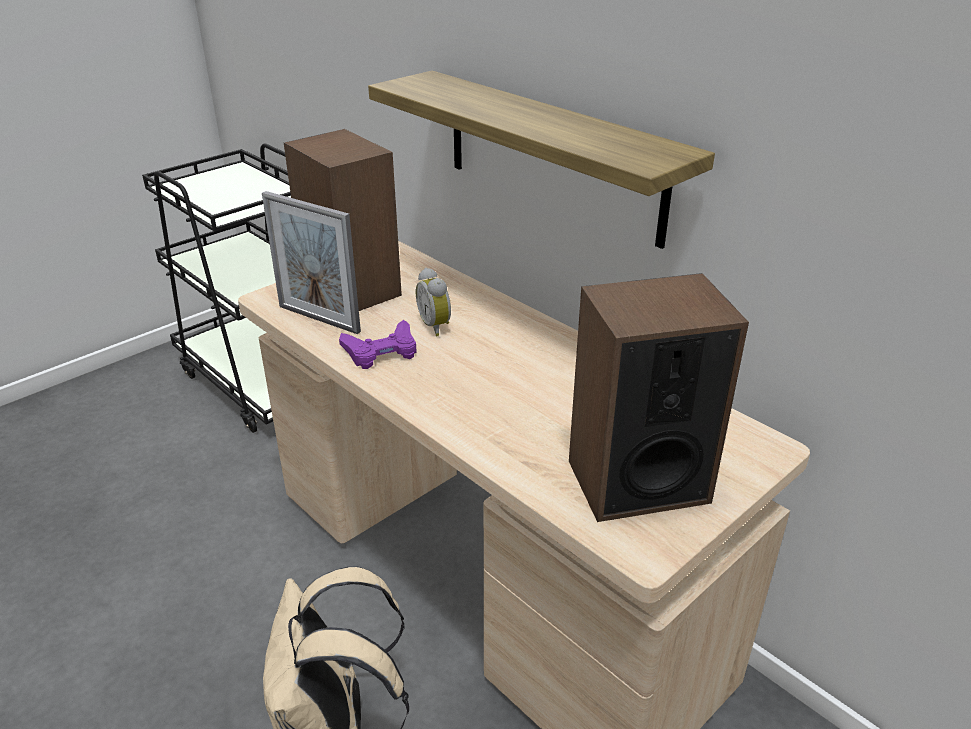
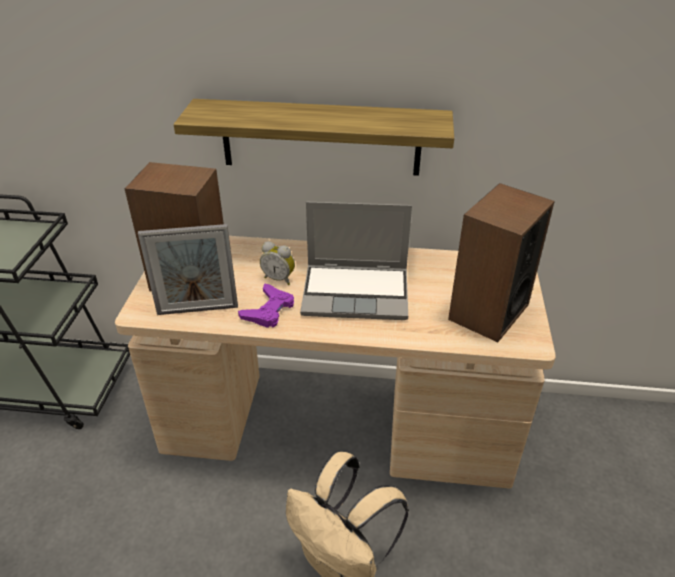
camera: 40 degrees left, 5 degrees up
none -> laptop [300,202,412,320]

